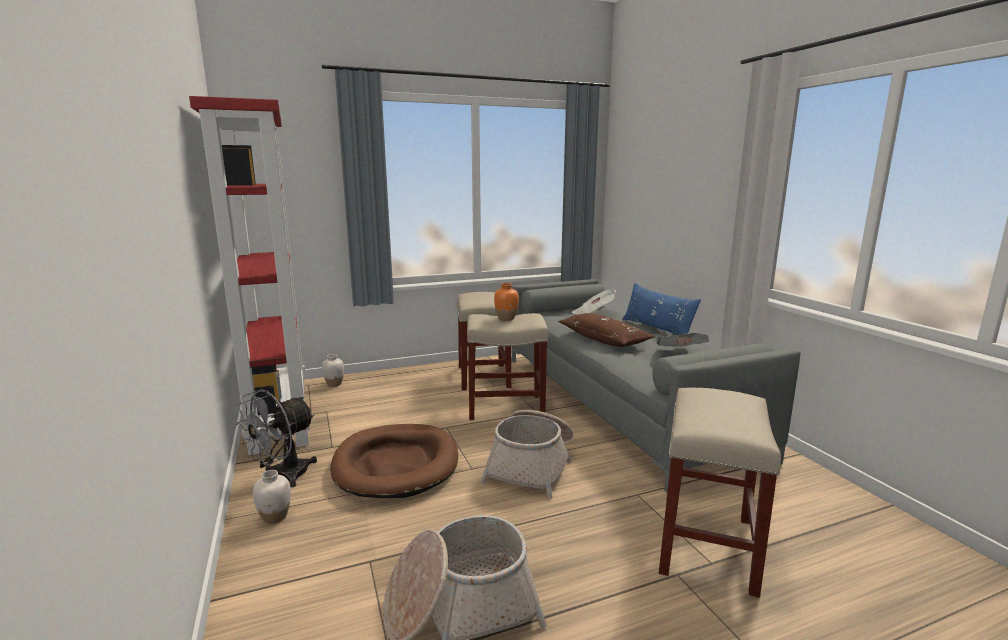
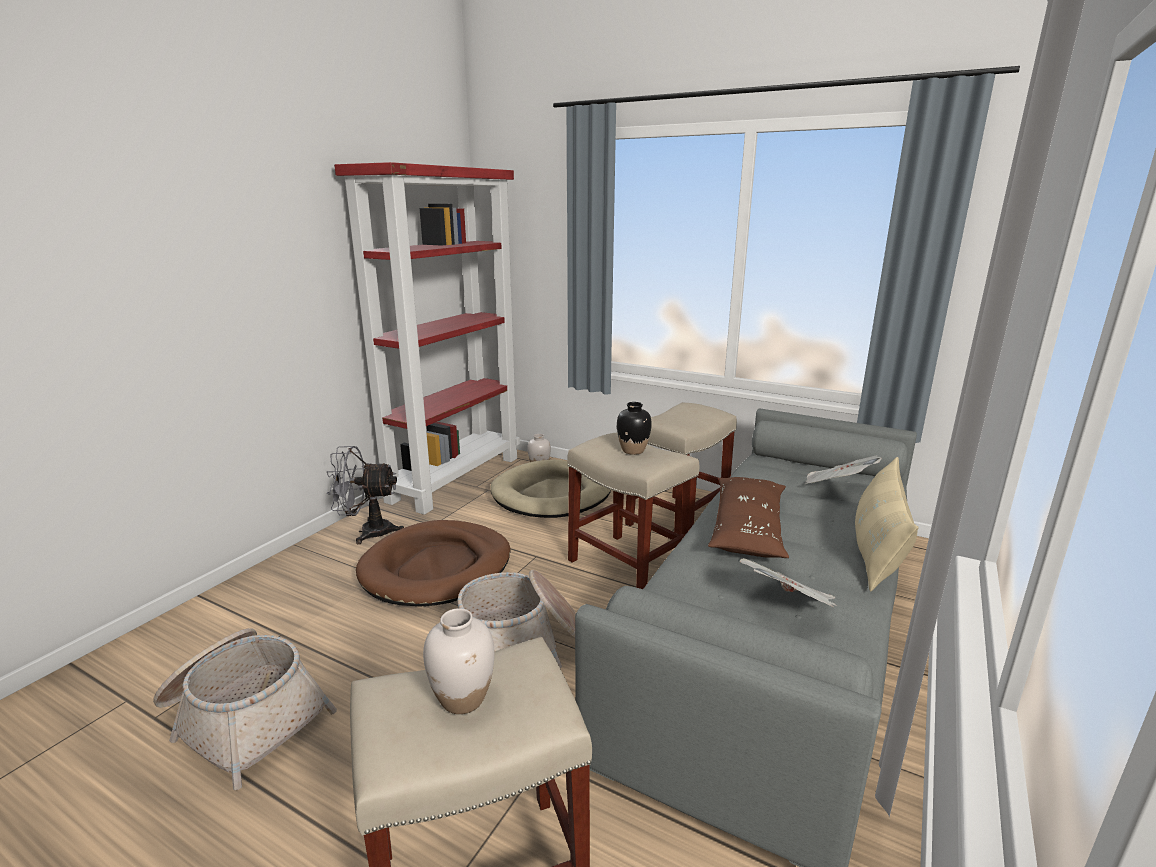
camera: 50 degrees right, 5 degrees up
white vase [253,470,291,524] -> white vase moved to [423,608,495,714]
orange vase [494,283,519,321] -> black vase [617,402,652,455]
blue pillow [623,283,701,335] -> beige pillow [855,457,919,592]
none -> beige dog bed [490,460,611,518]

